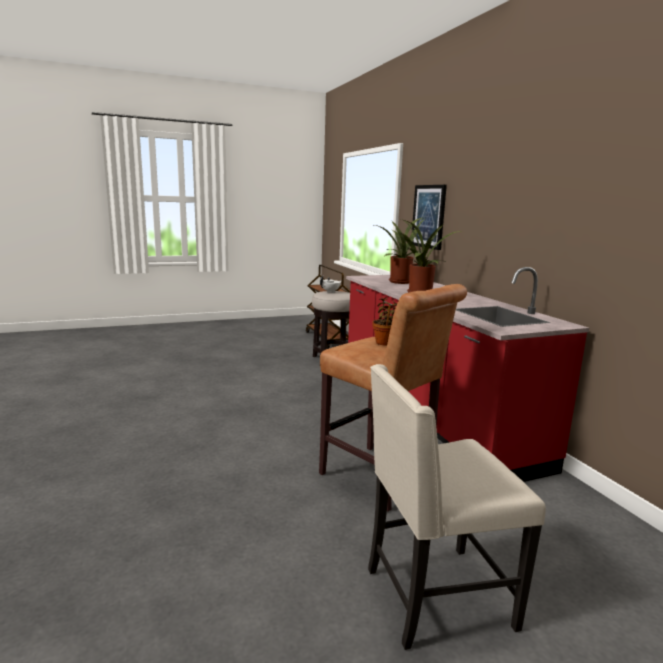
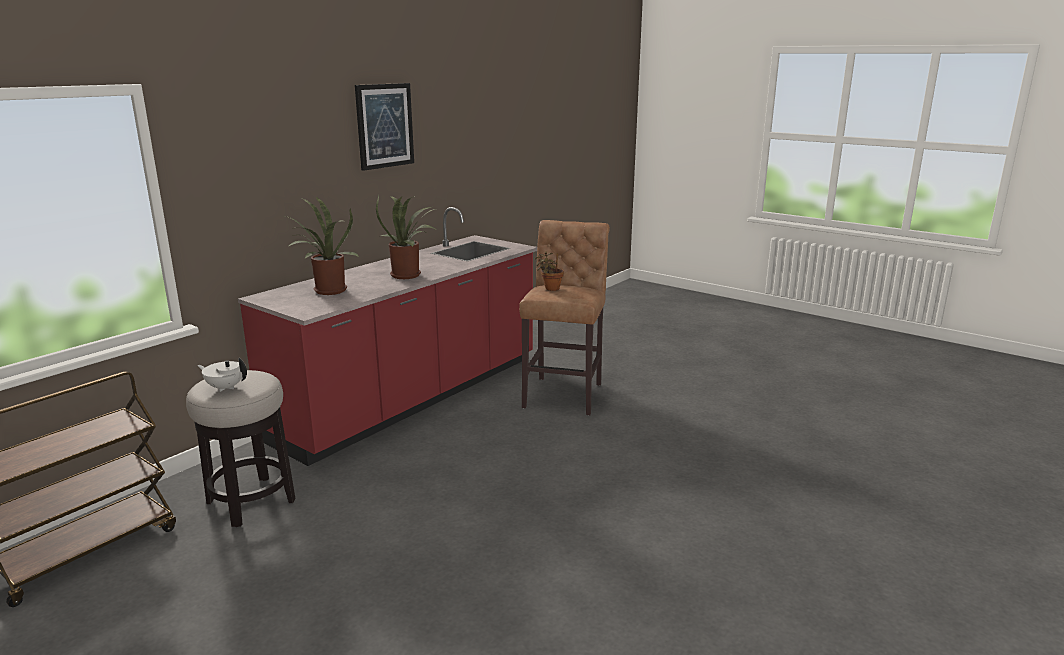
camera: 120 degrees left, 5 degrees up
beige chair [368,364,546,650] -> none
picture [412,185,447,250] -> picture moved to [355,83,414,171]

